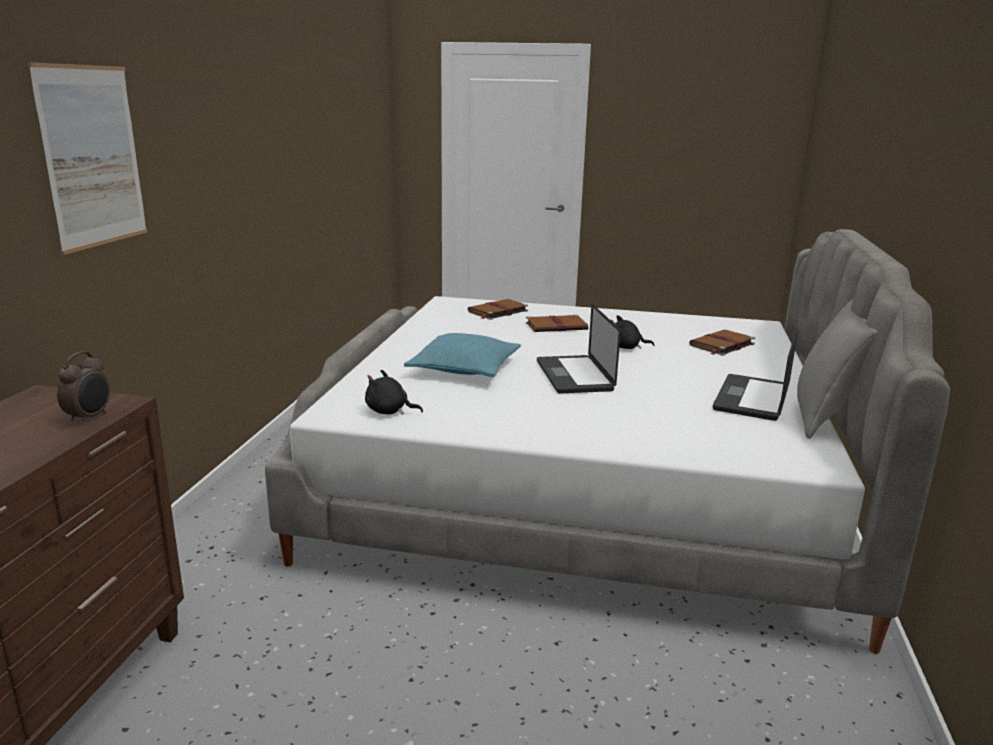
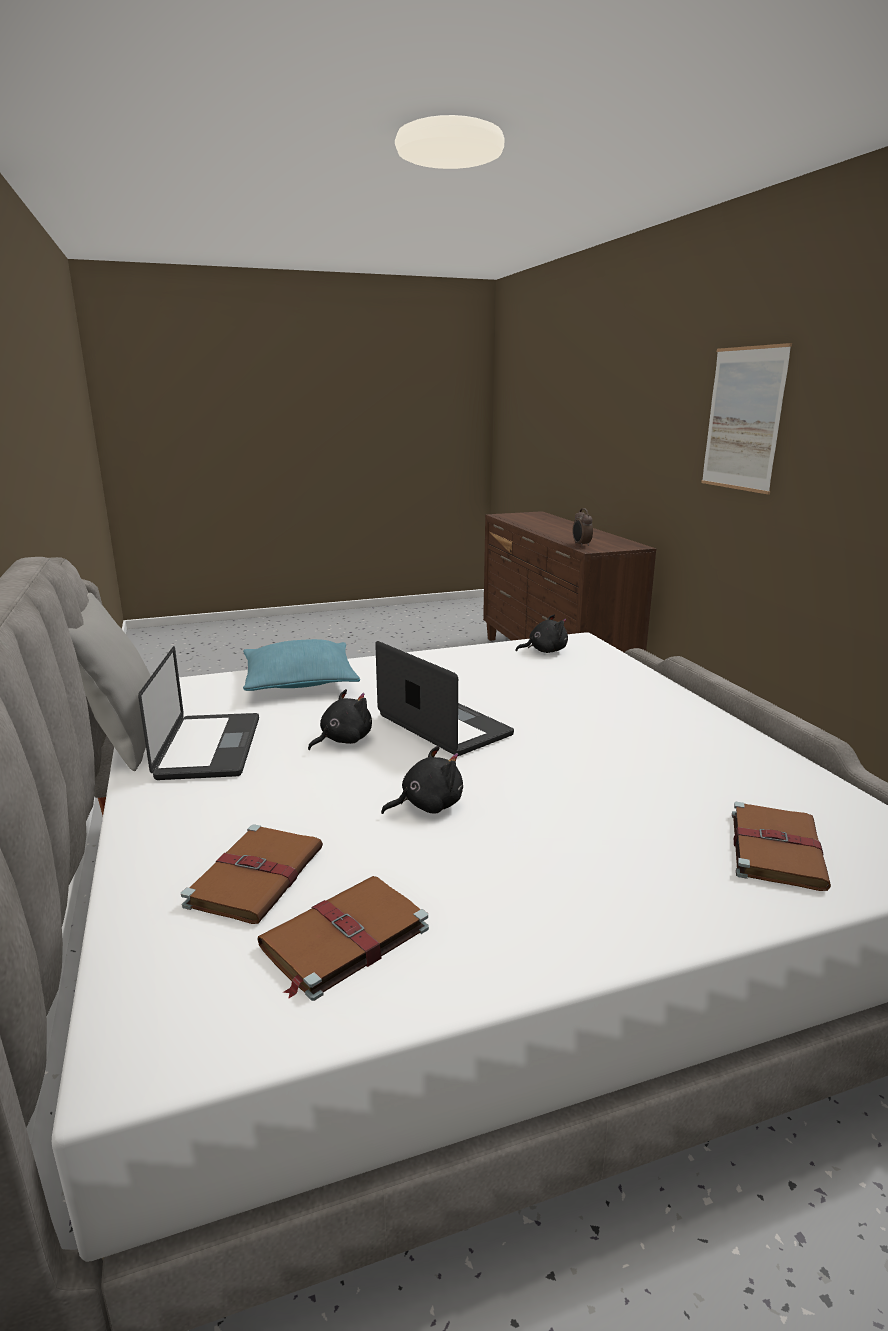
camera: 150 degrees right, 0 degrees up
turquoise pillow [404,333,521,377] -> turquoise pillow moved to [243,639,360,691]
brown book [526,314,588,332] -> brown book moved to [257,876,429,1001]
none -> black plush toy [308,689,372,750]

